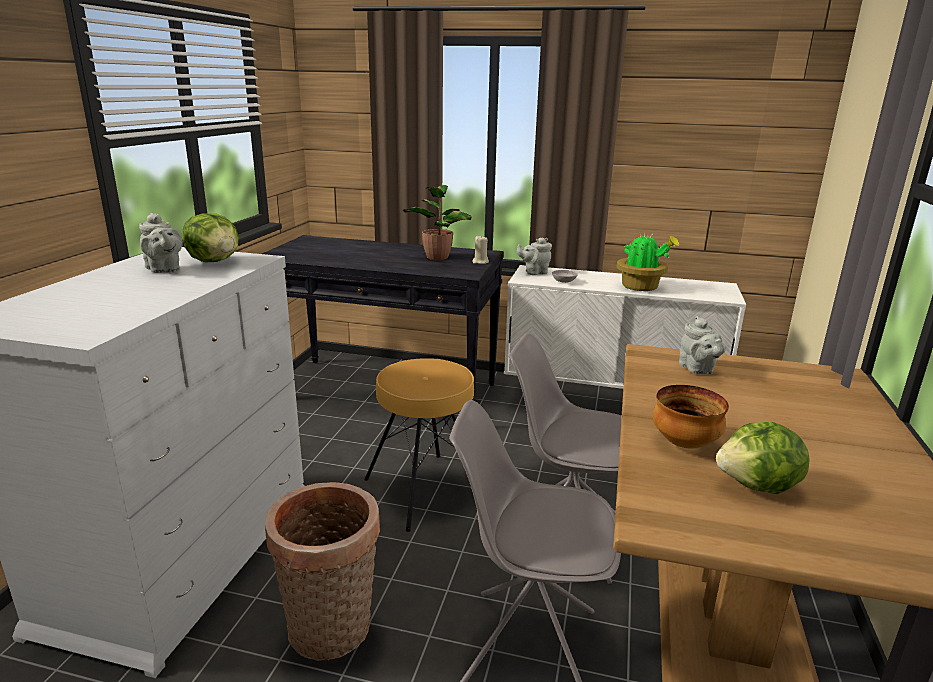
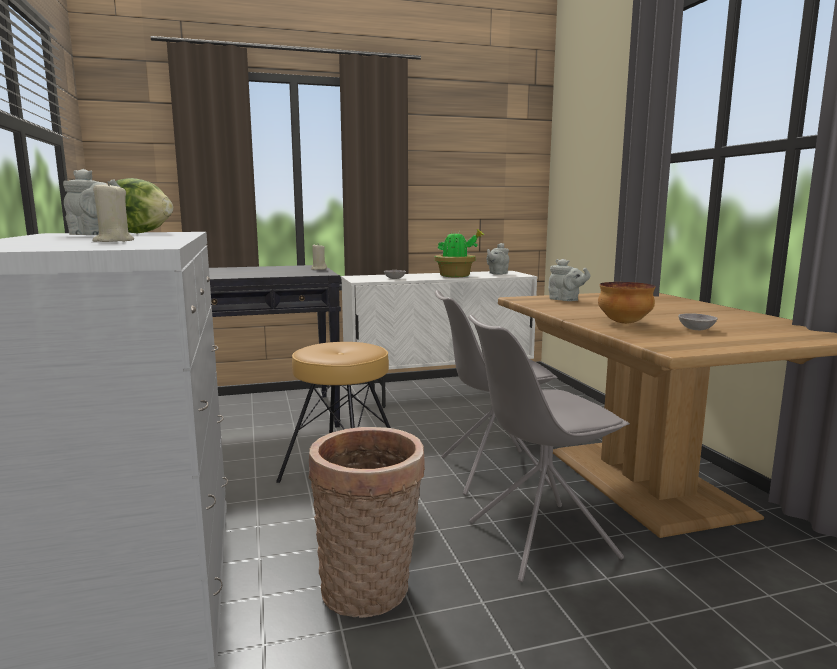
camera: 30 degrees left, 10 degrees down
potted plant [403,185,472,260] -> none
grey teapot [517,237,552,275] -> grey teapot moved to [487,243,509,275]
lettuce [716,422,810,494] -> grey bowl [678,313,718,330]
none -> beige candle [92,181,134,242]

